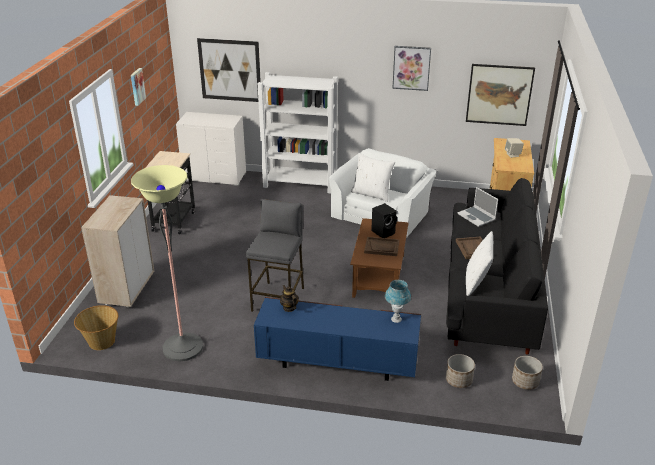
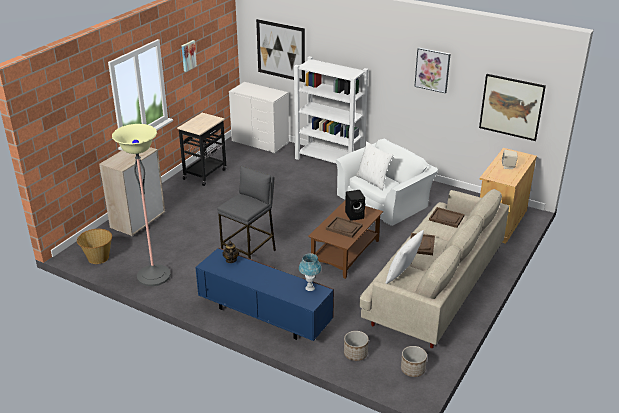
camera: 20 degrees right, 0 degrees up
black sofa [446,178,548,354] -> beige sofa [360,189,509,348]
laptop [458,187,498,227] -> brown tray [429,207,465,228]

